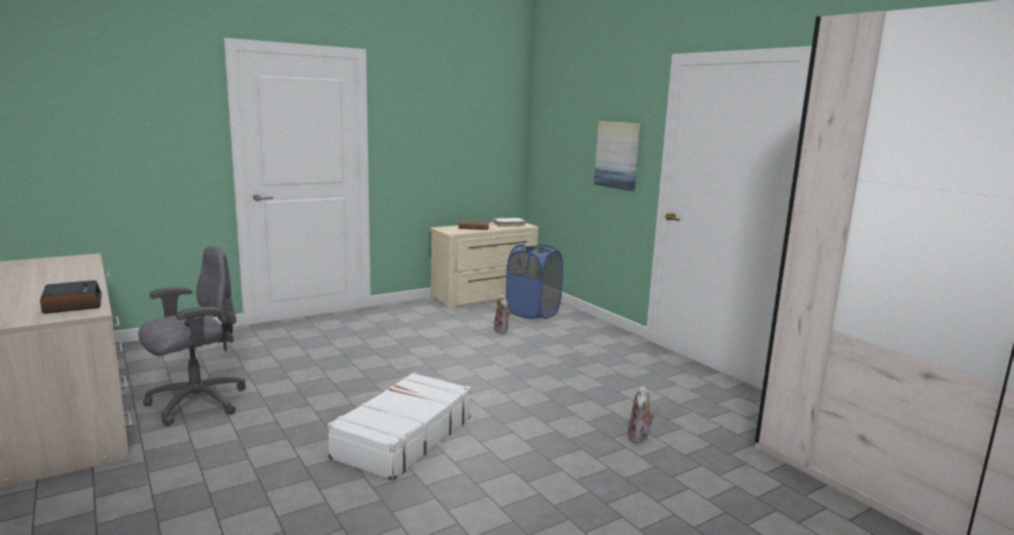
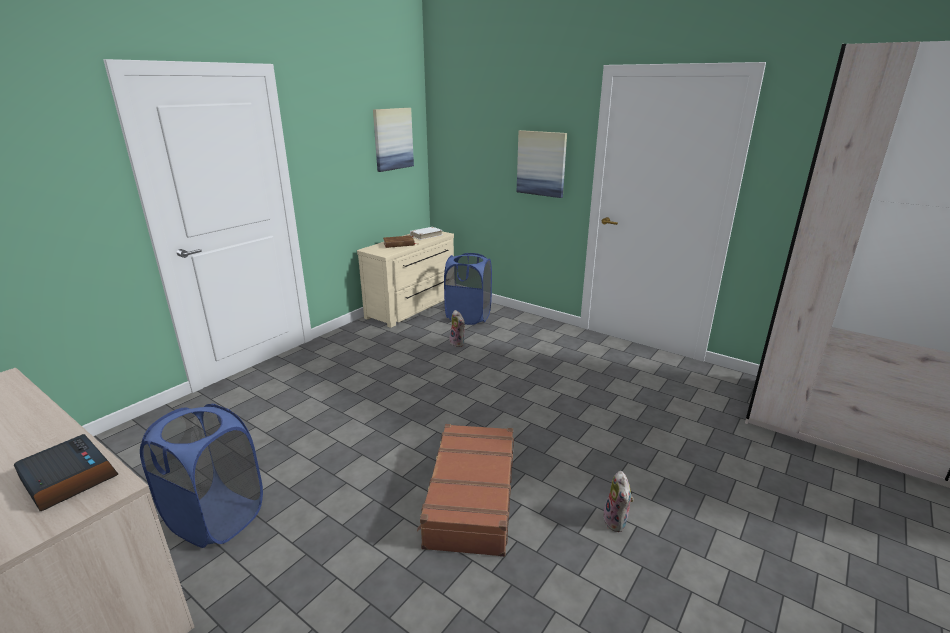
camera: 20 degrees left, 10 degrees up
grey office chair [138,246,246,426] -> blue laundry basket [140,404,263,548]
white suitcase [327,372,471,481] -> brown suitcase [417,424,514,557]
plush toy [627,385,655,444] -> plush toy moved to [603,471,634,532]
none -> picture [373,108,414,172]

